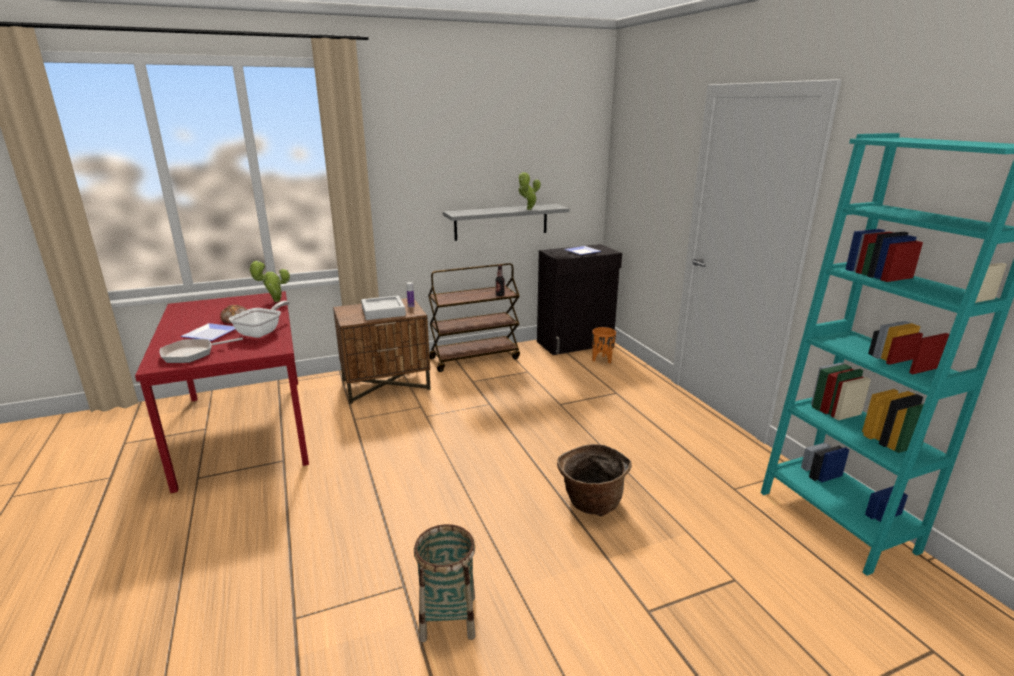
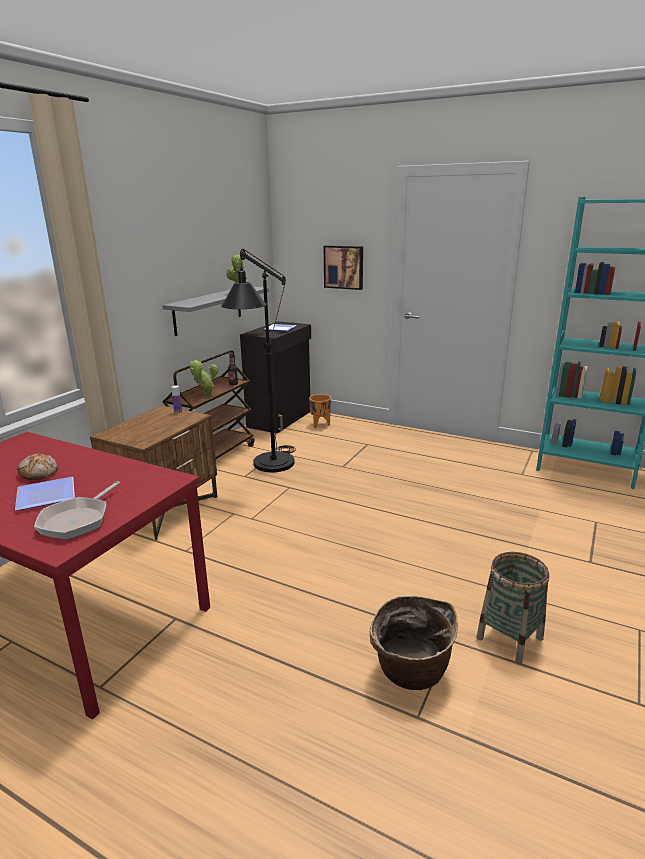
camera: 40 degrees left, 0 degrees up
frying pan [229,301,290,338] -> none
potted plant [248,261,290,302] -> potted plant moved to [190,360,218,397]
grey tray [361,296,406,320] -> none
basket [557,444,632,516] -> basket moved to [370,596,458,690]
none -> black floor lamp [221,248,296,472]
none -> picture [324,245,363,290]

